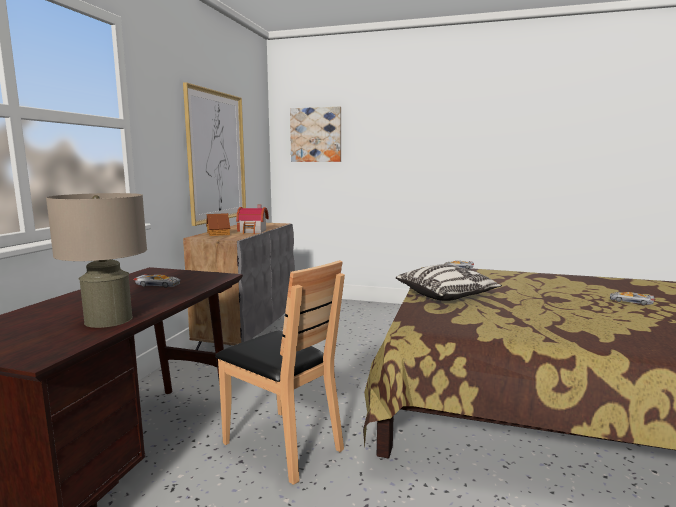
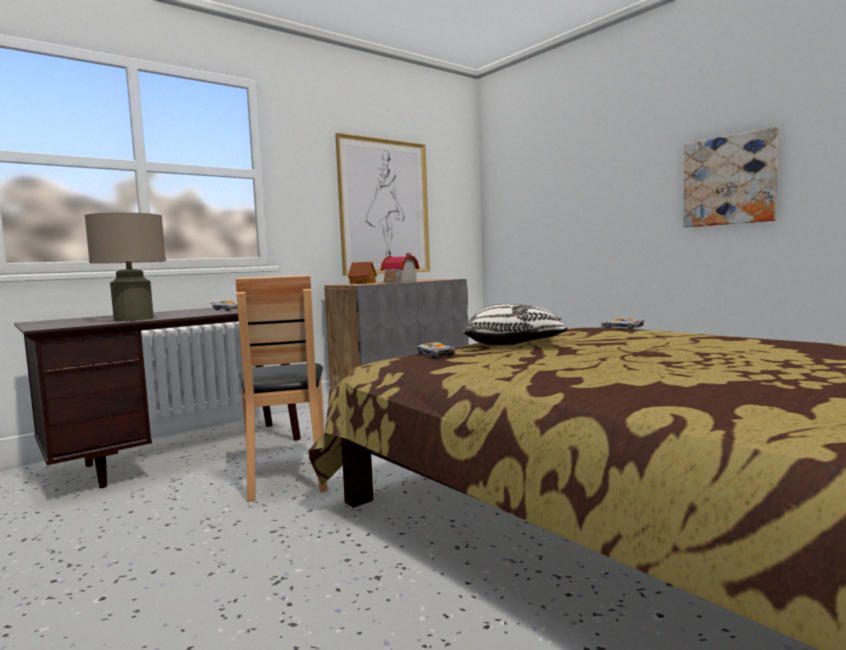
camera: 35 degrees right, 5 degrees down
picture [290,107,341,162] -> picture moved to [683,127,778,228]
toy car [610,292,655,305] -> toy car moved to [417,342,458,358]

